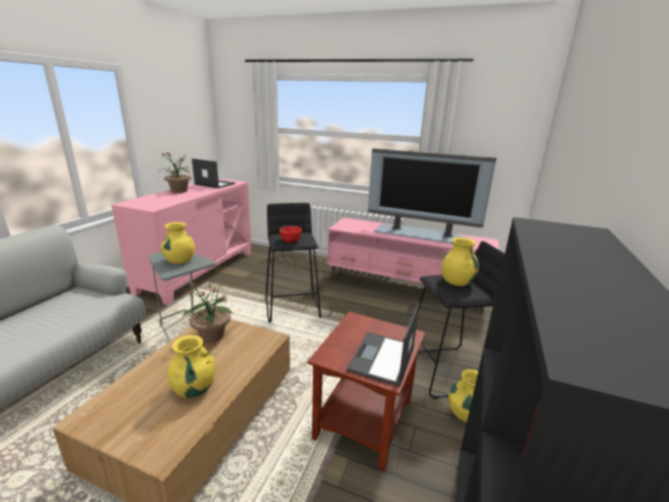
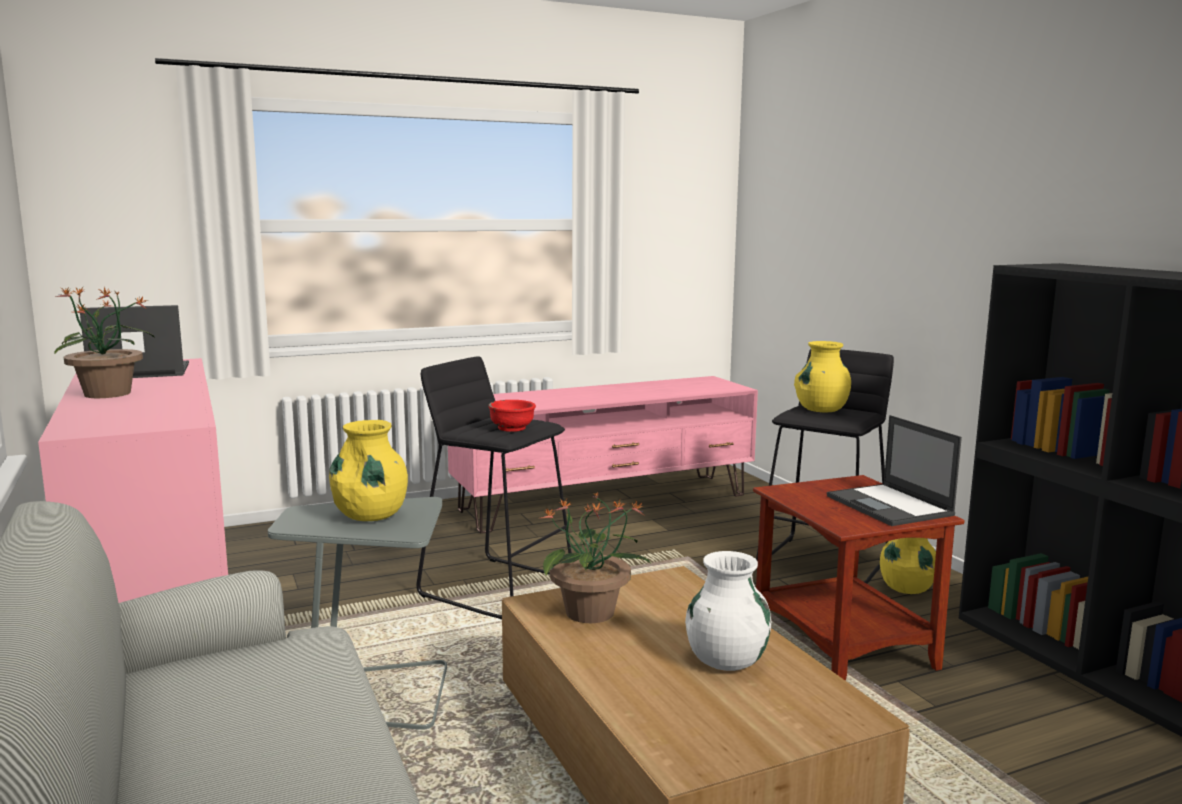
camera: 45 degrees left, 10 degrees down
yellow vase [167,335,216,398] -> white vase [685,551,771,671]
television [368,148,497,244] -> none

